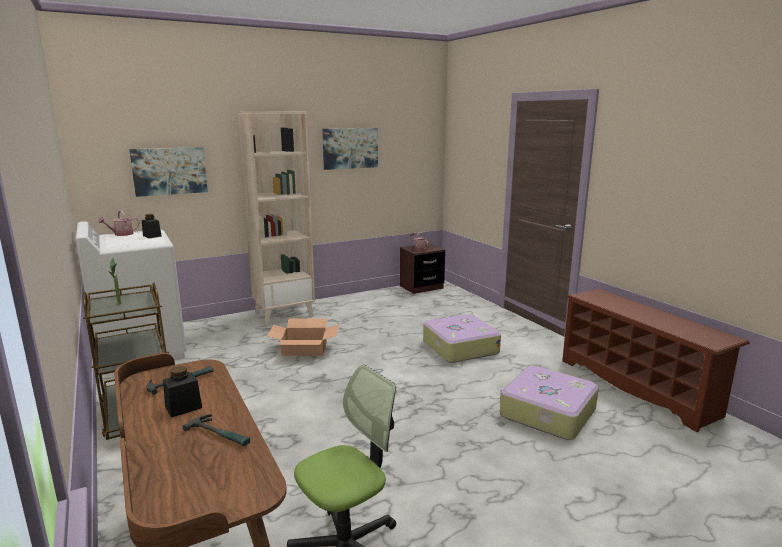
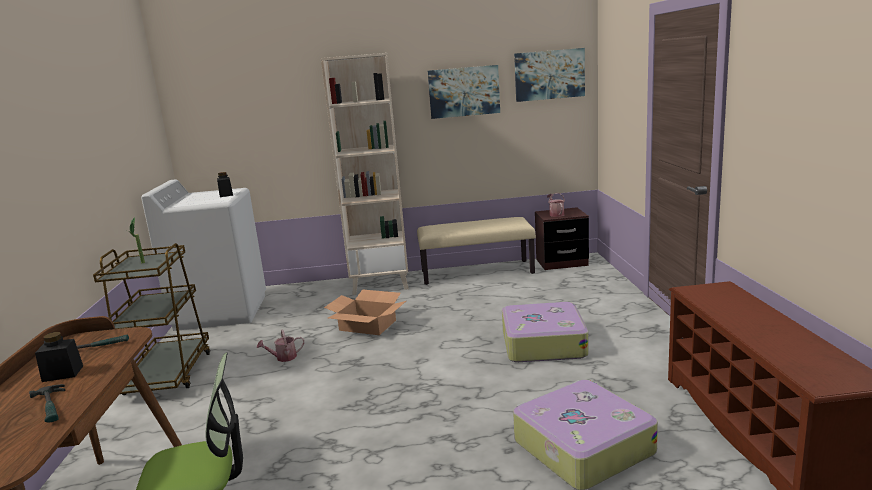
camera: 25 degrees right, 0 degrees up
watering can [98,210,139,236] -> watering can moved to [257,329,304,362]
picture [129,147,208,197] -> picture moved to [514,48,585,102]
none -> beige bench [417,217,536,285]

